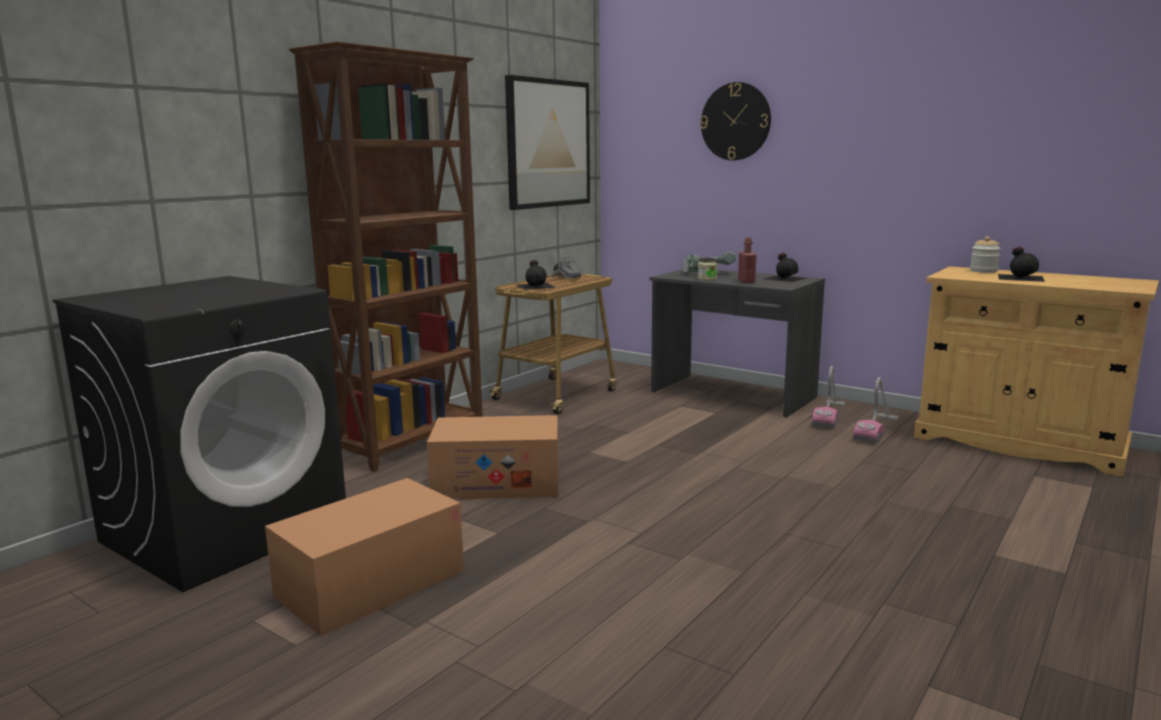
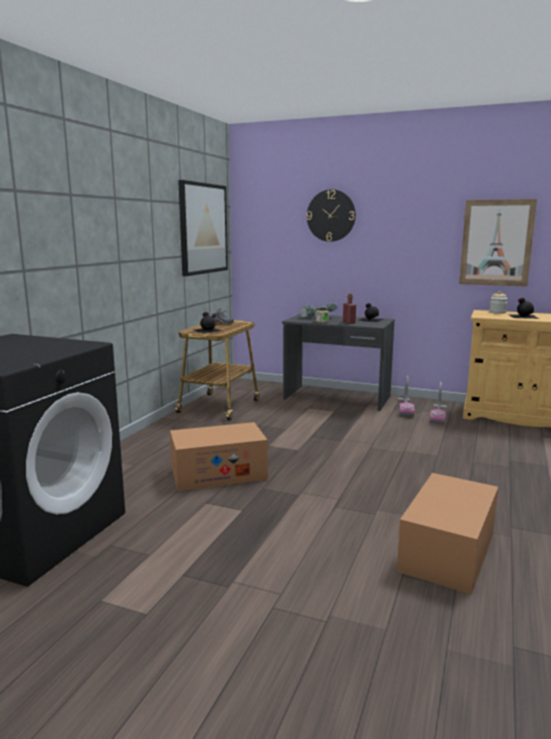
camera: 15 degrees left, 0 degrees up
cardboard box [265,478,464,636] -> cardboard box moved to [397,473,498,595]
brown bookcase [289,41,483,472] -> none
none -> picture [459,199,537,287]

